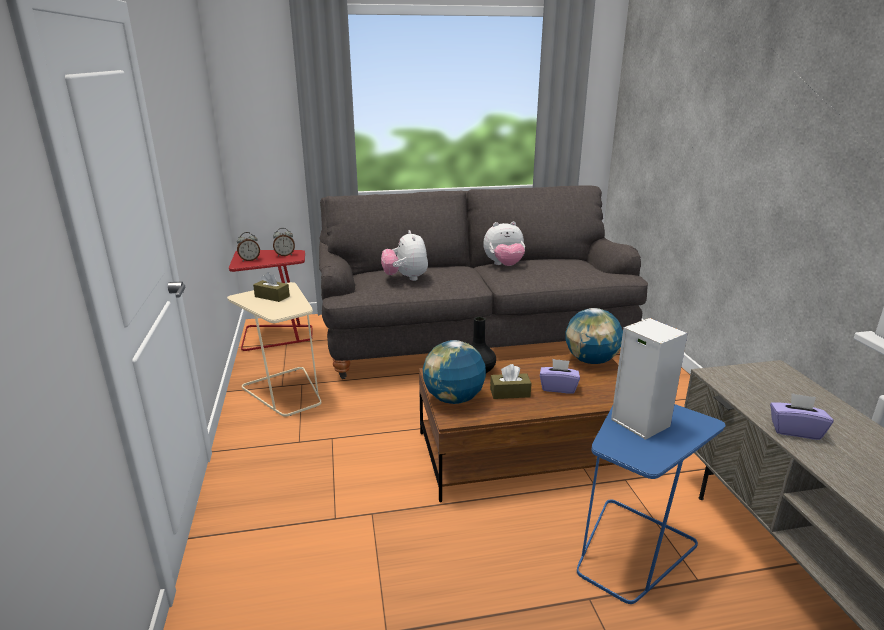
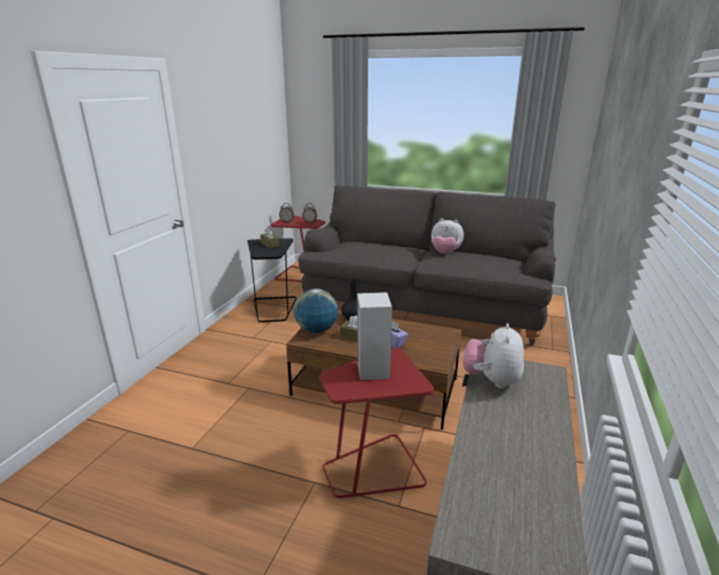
camera: 30 degrees right, 0 degrees up
beige side table [227,282,321,417] -> black side table [247,238,297,322]
plush toy [381,230,428,281] -> plush toy moved to [463,323,524,388]
globe [565,308,623,364] -> none
blue side table [577,404,726,604] -> red side table [319,348,434,498]
purple tissue box [770,393,834,440] -> none

